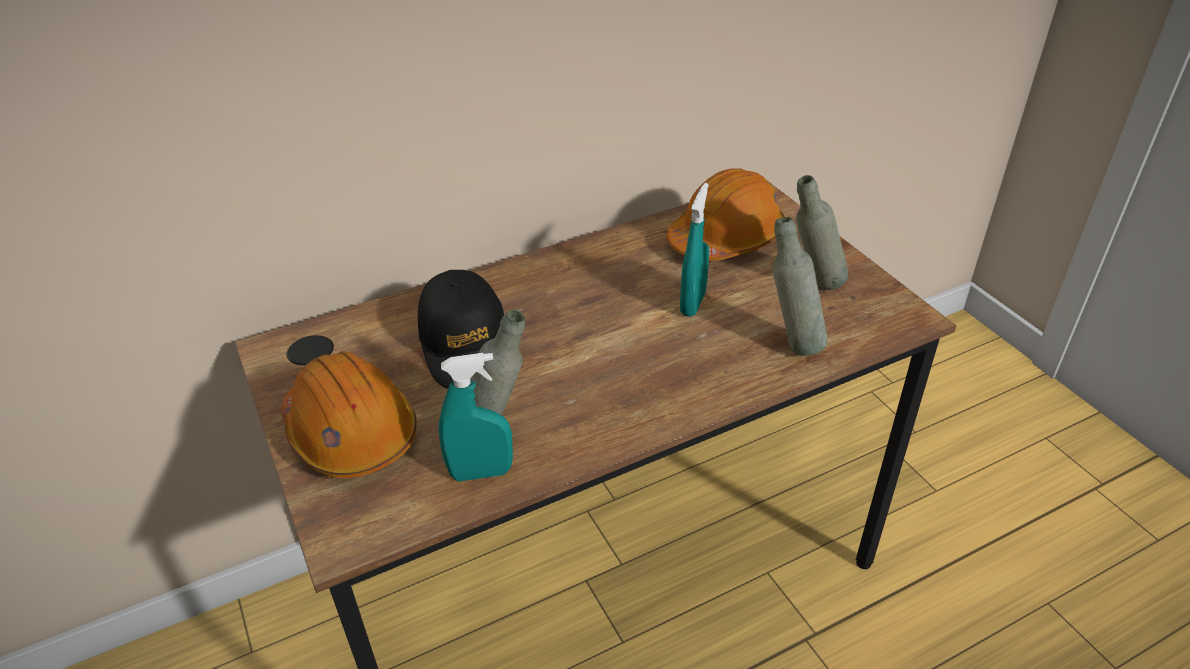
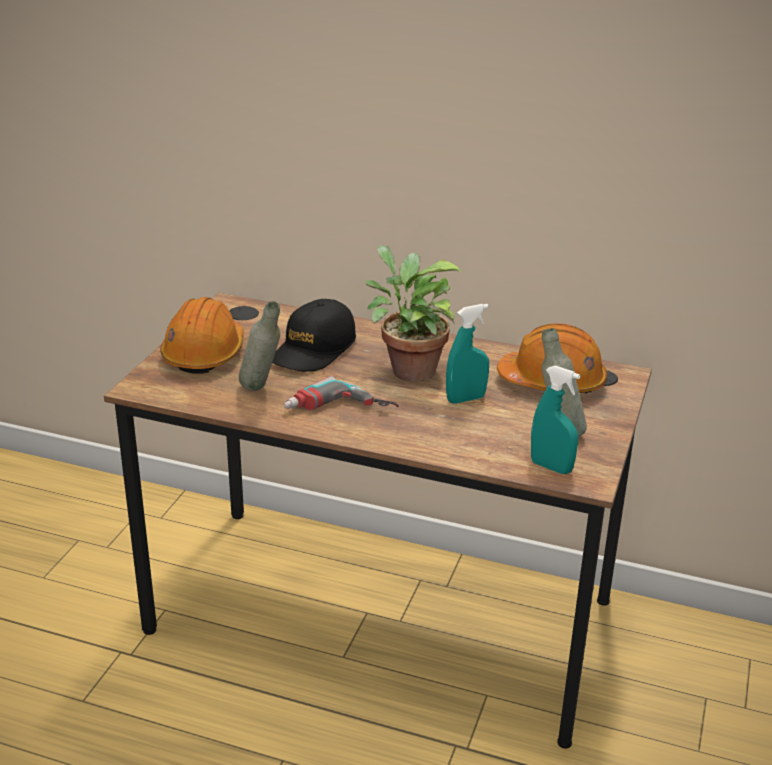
camera: 45 degrees right, 10 degrees down
turquoise spray bottle [439,353,513,481] -> turquoise spray bottle moved to [531,365,580,474]
grey bottle [773,217,827,356] -> none
none -> power drill [284,376,399,410]
none -> potted plant [365,246,462,382]

